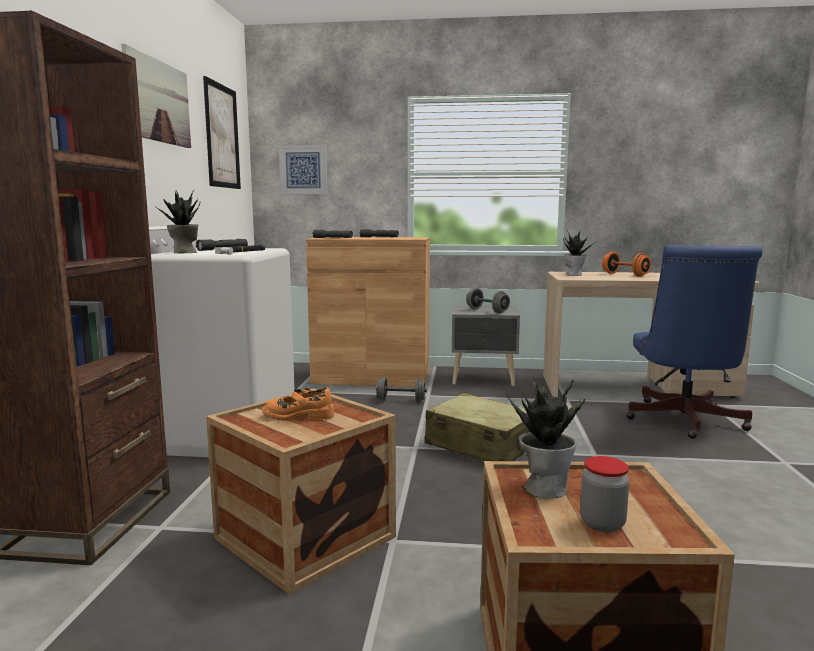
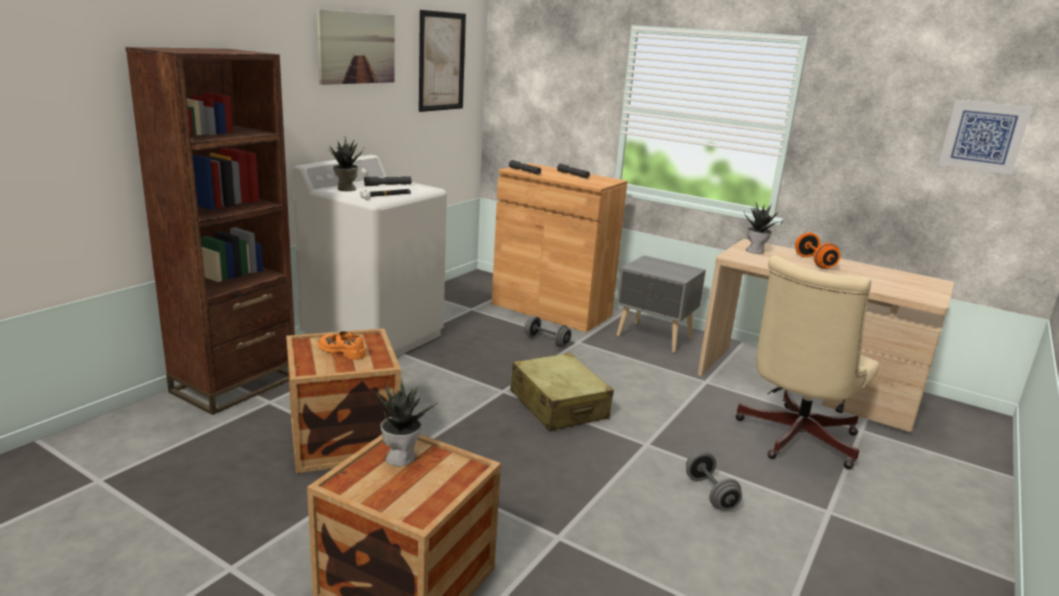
camera: 25 degrees right, 10 degrees up
picture [279,145,327,195] -> picture moved to [938,100,1032,175]
grey dumbbell [466,288,510,313] -> grey dumbbell moved to [686,451,742,511]
jar [580,456,630,532] -> none
blue office chair [626,245,763,439] -> beige office chair [735,255,879,469]

